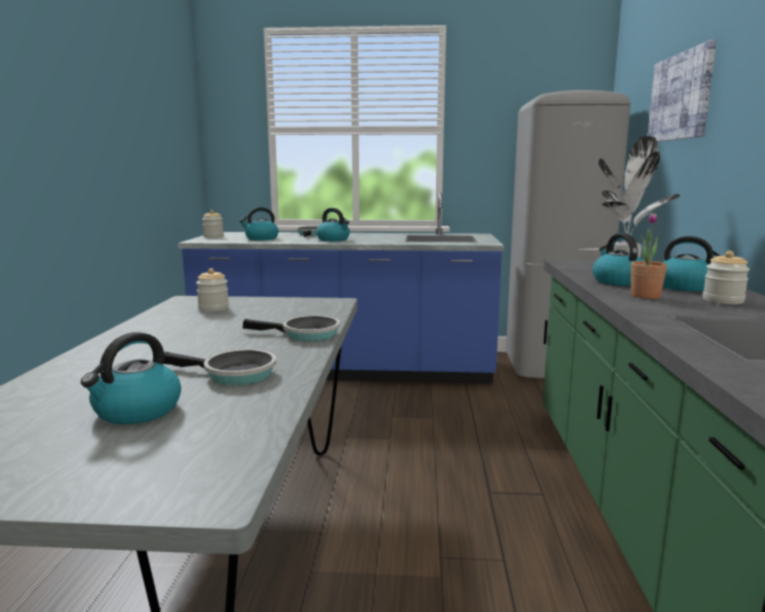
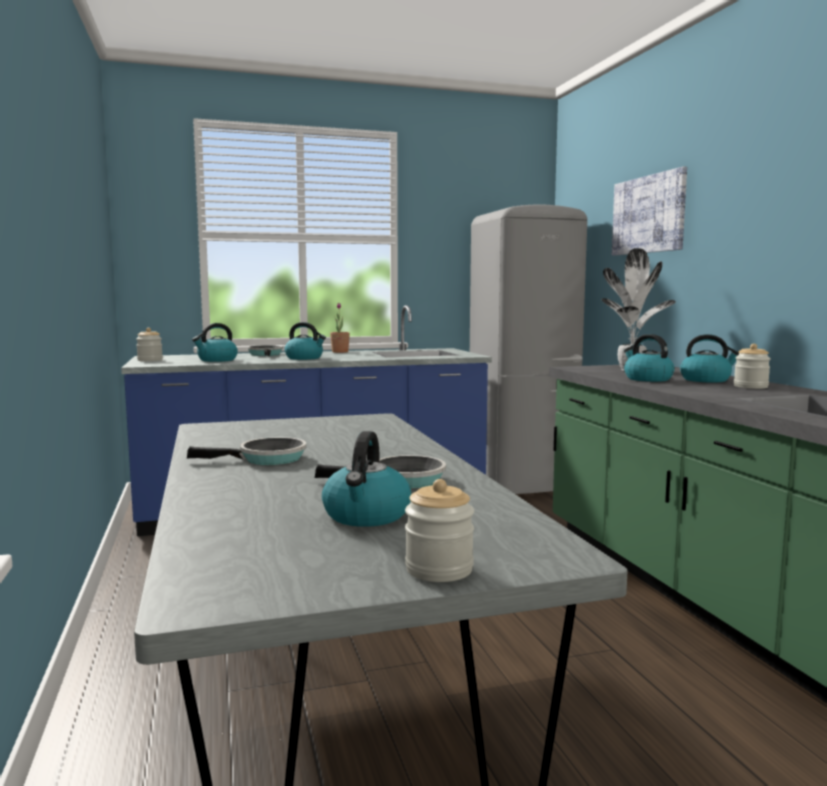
camera: 20 degrees left, 5 degrees down
jar [196,268,229,312] -> jar moved to [405,479,474,582]
frying pan [243,316,340,342] -> frying pan moved to [187,437,306,465]
potted plant [631,213,667,299] -> potted plant moved to [330,303,350,353]

